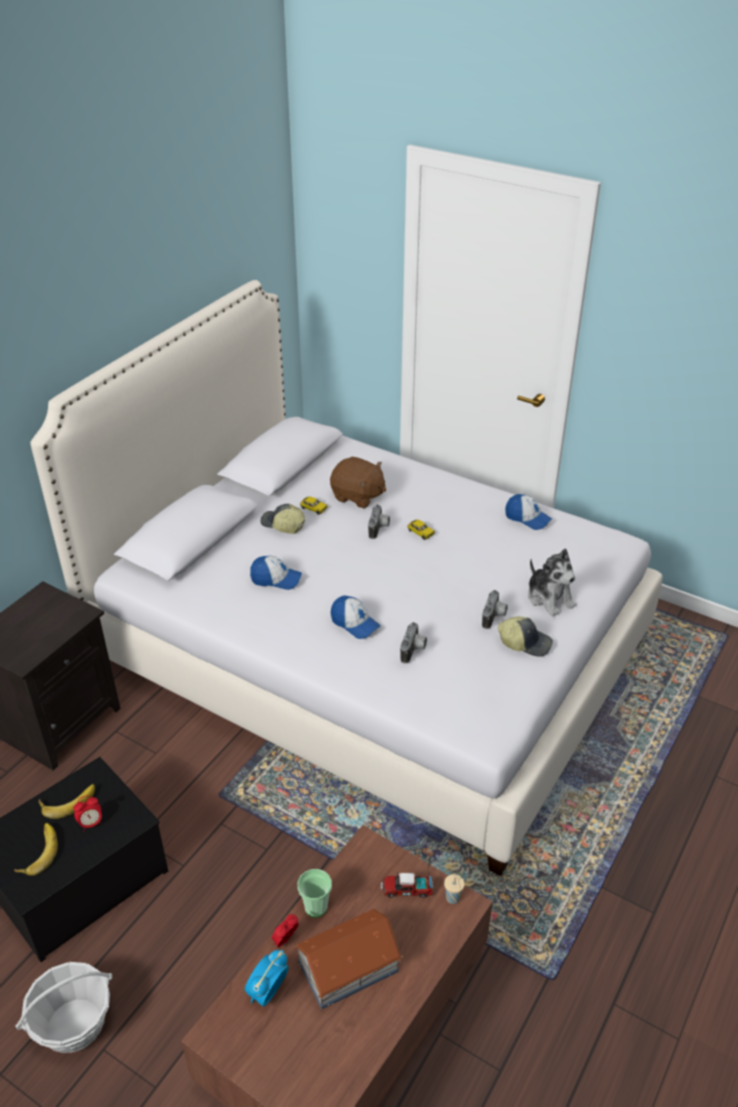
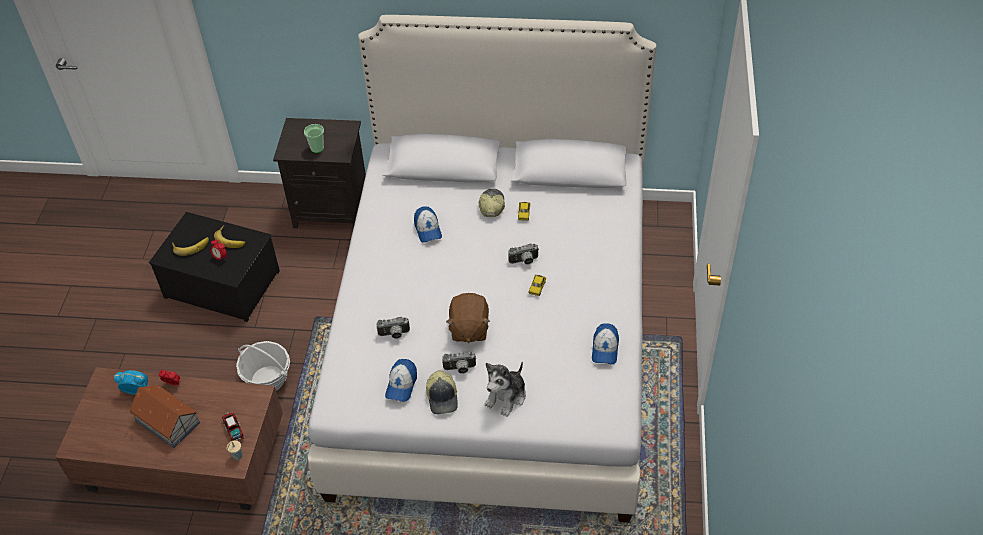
camera: 65 degrees right, 10 degrees up
basket [16,962,113,1053] -> basket moved to [236,341,290,391]
cup [297,869,332,917] -> cup moved to [304,124,324,153]
brown plush toy [330,457,386,508] -> brown plush toy moved to [446,293,490,343]
cap [330,596,381,639] -> cap moved to [385,359,417,402]

